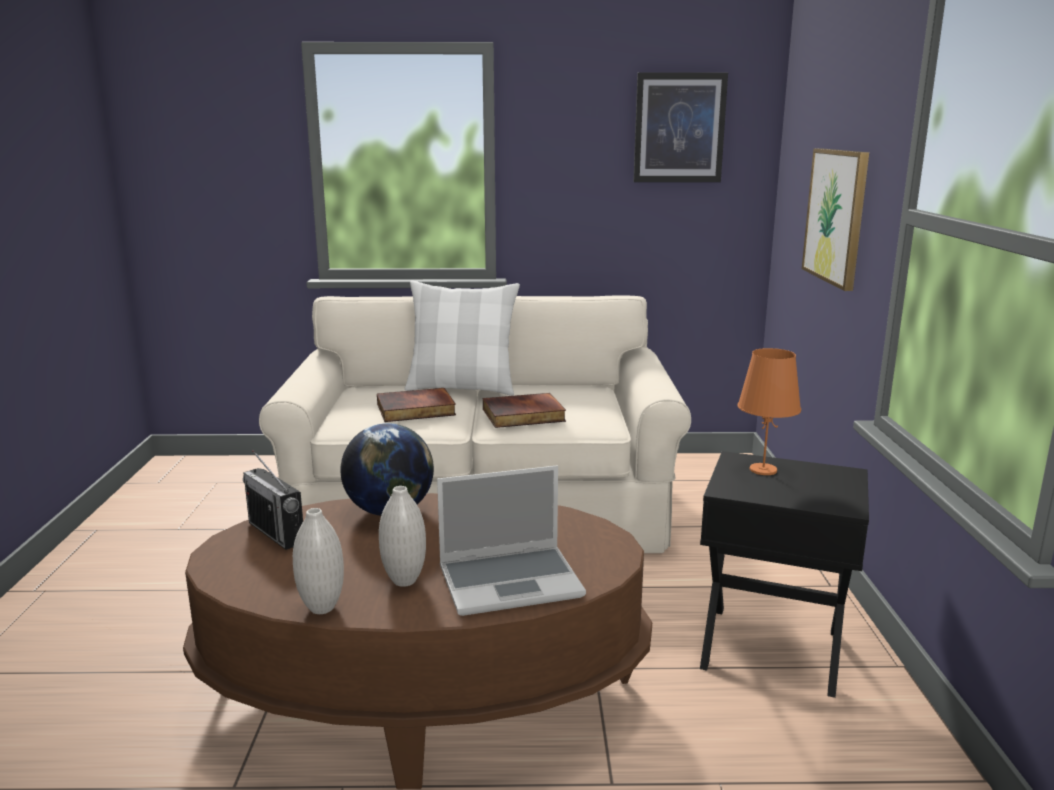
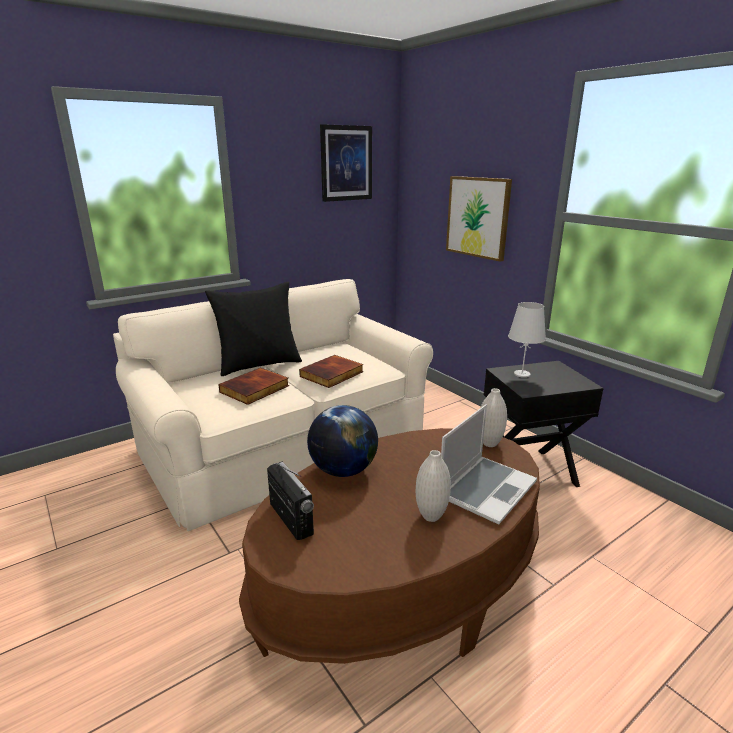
camera: 35 degrees left, 5 degrees up
radio [243,450,303,550] -> radio turned 135 degrees counterclockwise [267,461,314,540]
white vase [293,508,344,614] -> white vase moved to [481,388,507,447]
white pillow [404,281,520,396] -> black pillow [205,282,302,376]
orange table lamp [737,348,801,475] -> white table lamp [508,302,546,378]

